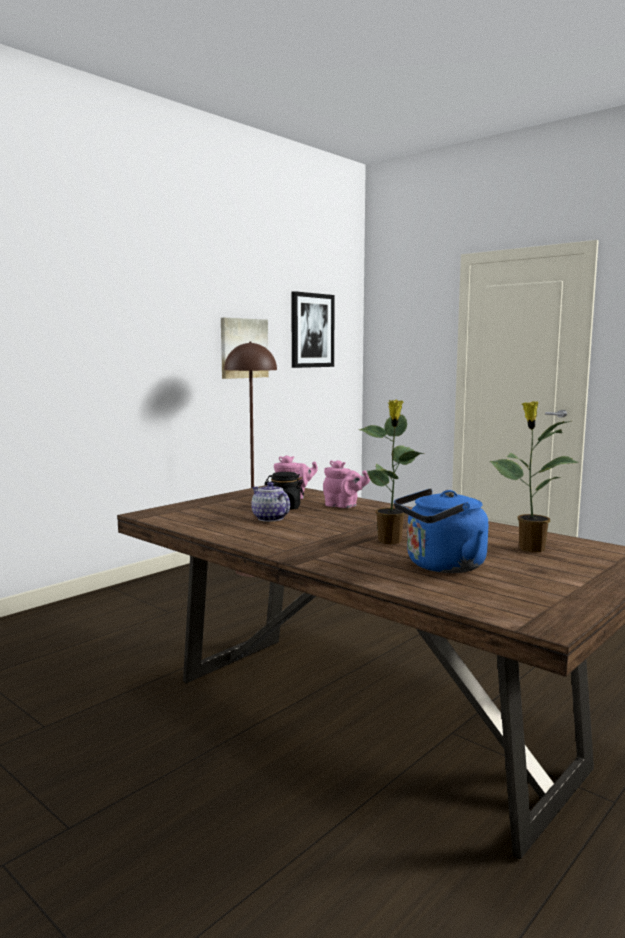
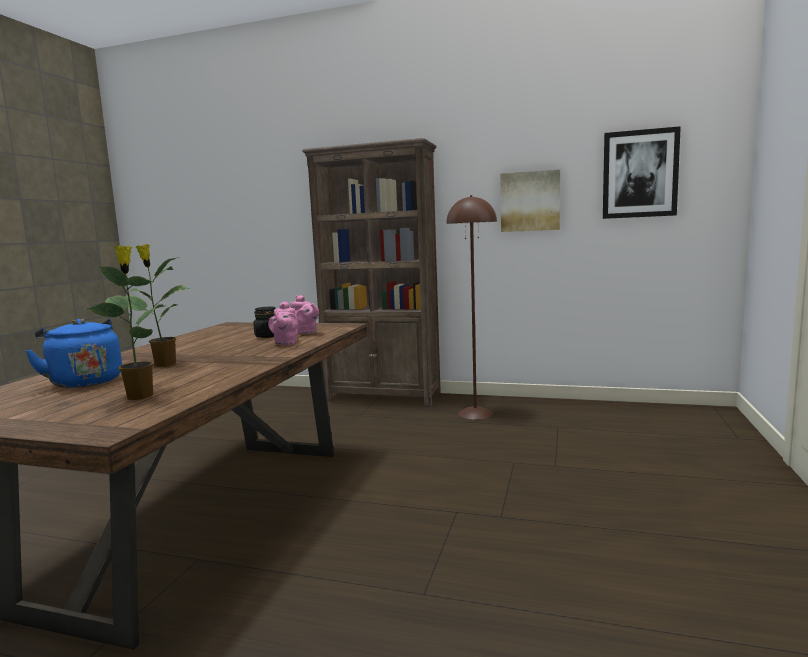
camera: 65 degrees right, 0 degrees up
teapot [251,482,290,522] -> none
none -> brown bookcase [302,138,441,407]

